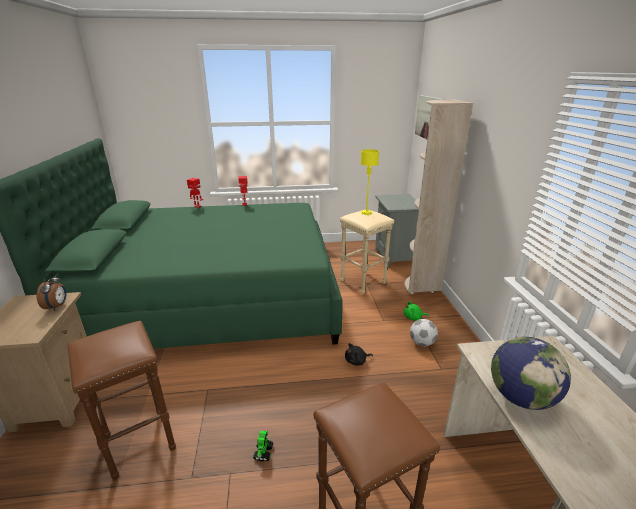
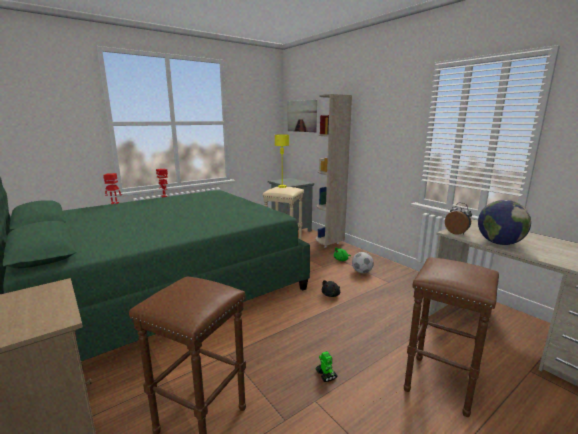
camera: 30 degrees left, 10 degrees down
alarm clock [36,273,66,311] -> alarm clock moved to [445,203,472,235]

